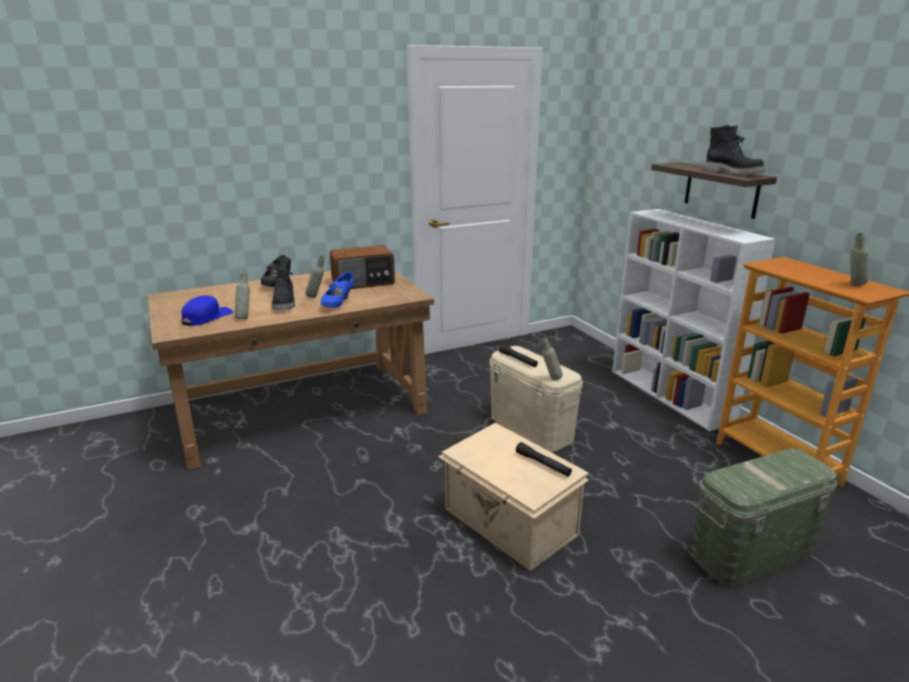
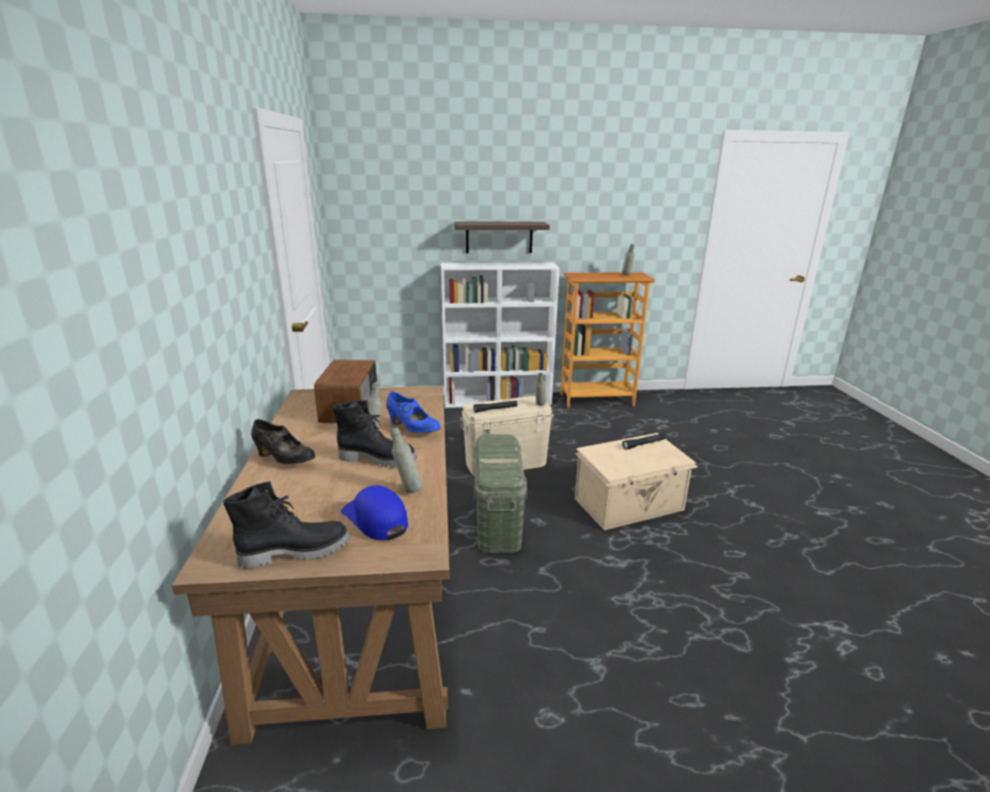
camera: 70 degrees left, 0 degrees up
green storage box [692,449,838,587] -> green storage box moved to [473,434,527,553]
black boot [705,125,765,175] -> black boot moved to [223,481,350,569]

